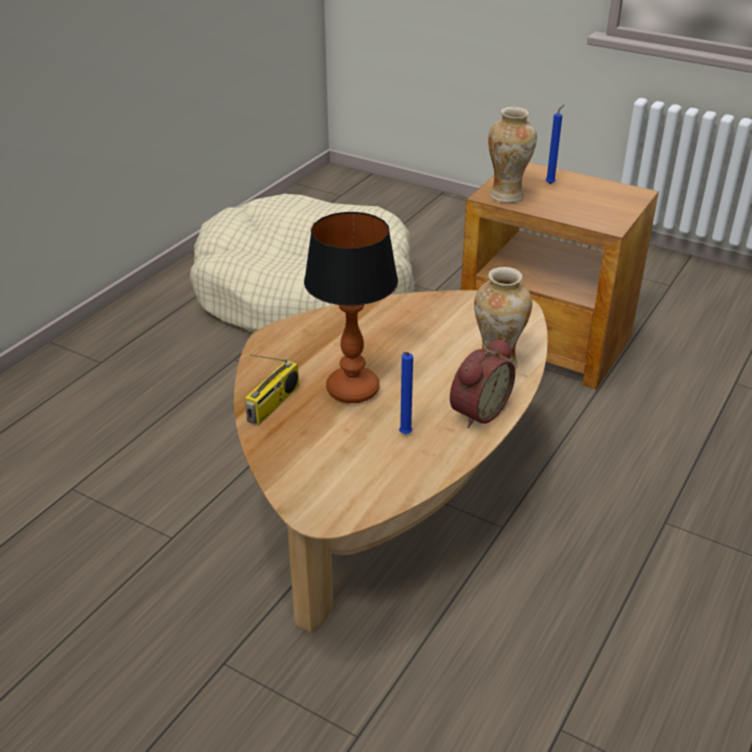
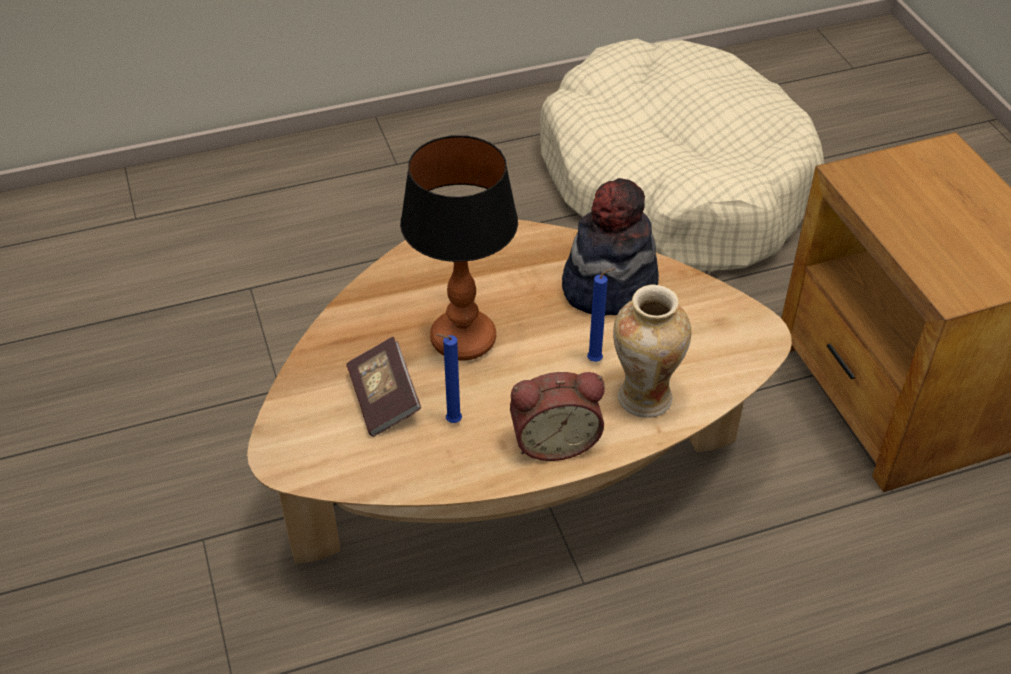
camera: 40 degrees right, 10 degrees up
radio [245,354,299,425] -> none
vase [488,107,537,203] -> none
blue candle [546,105,564,184] -> blue candle moved to [587,268,616,362]
none -> book [346,337,421,437]
none -> hat [562,178,659,316]

